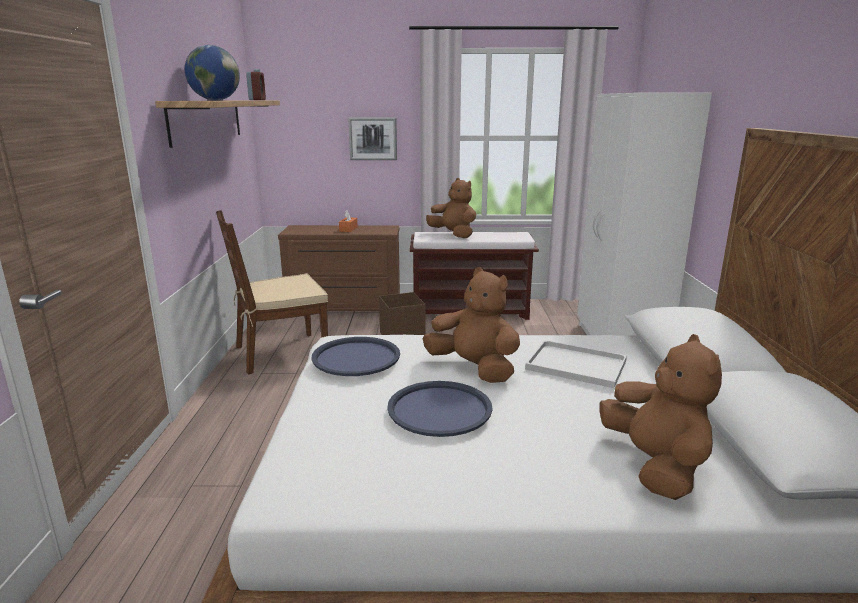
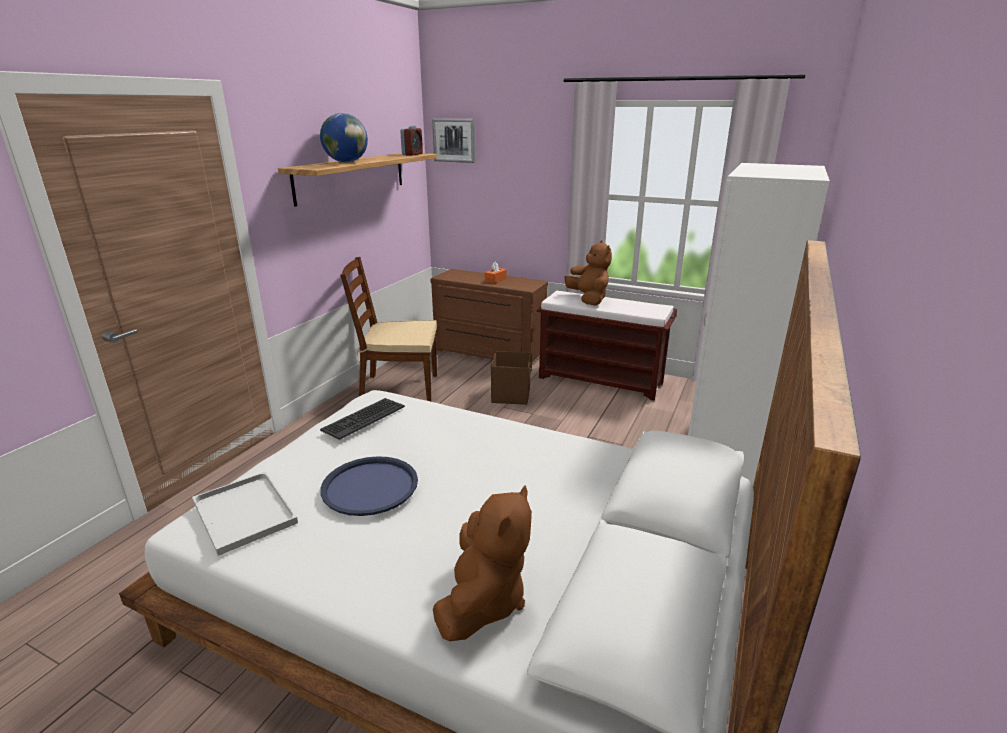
camera: 25 degrees right, 5 degrees up
blue tray [312,337,400,376] -> keyboard [320,398,405,440]
picture [348,118,397,160] -> picture moved to [432,118,476,163]
brown plush toy [422,267,520,383] -> none
white tray [525,340,627,388] -> white tray moved to [192,471,298,556]

